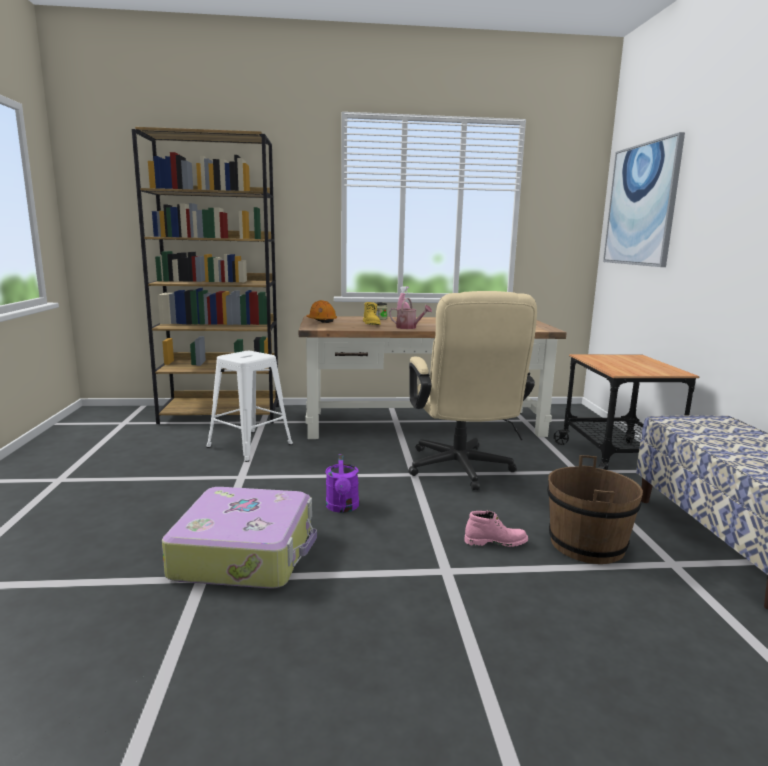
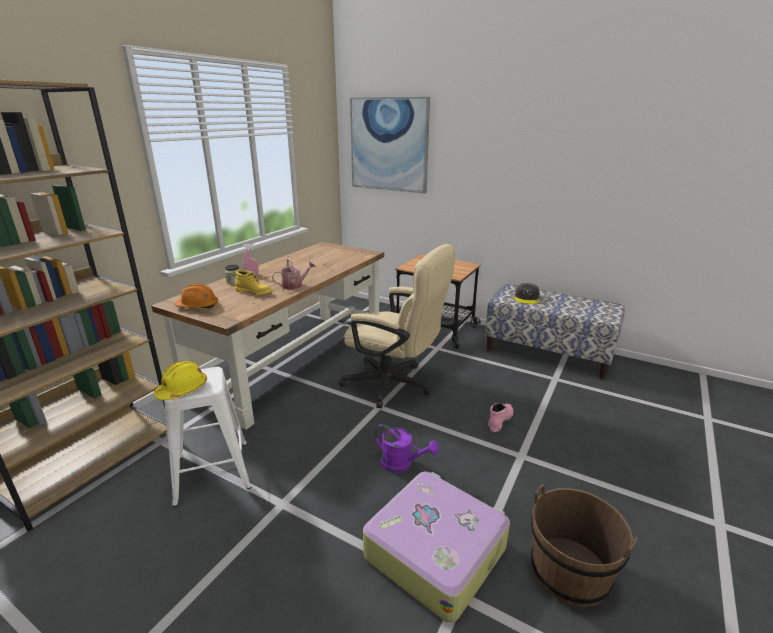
camera: 55 degrees left, 10 degrees up
brown bucket [547,455,643,564] -> brown bucket moved to [531,484,638,607]
none -> yellow hard hat [154,361,207,400]
none -> grey cap [514,283,540,304]

